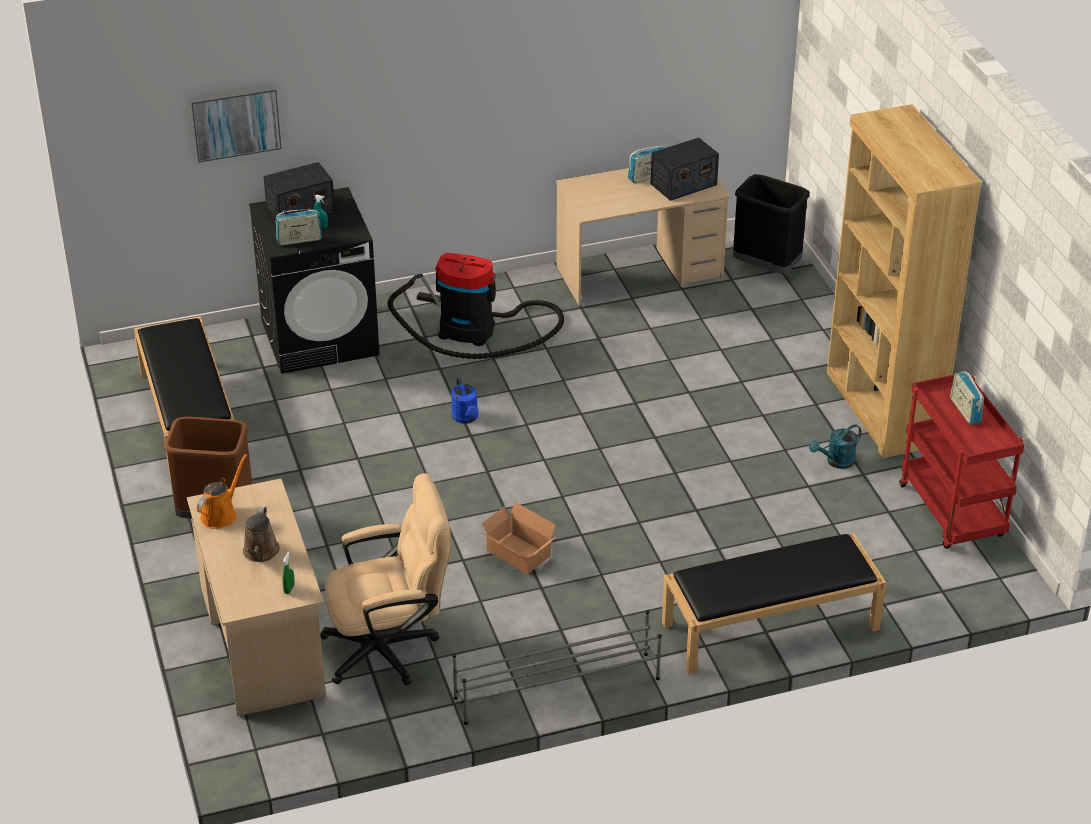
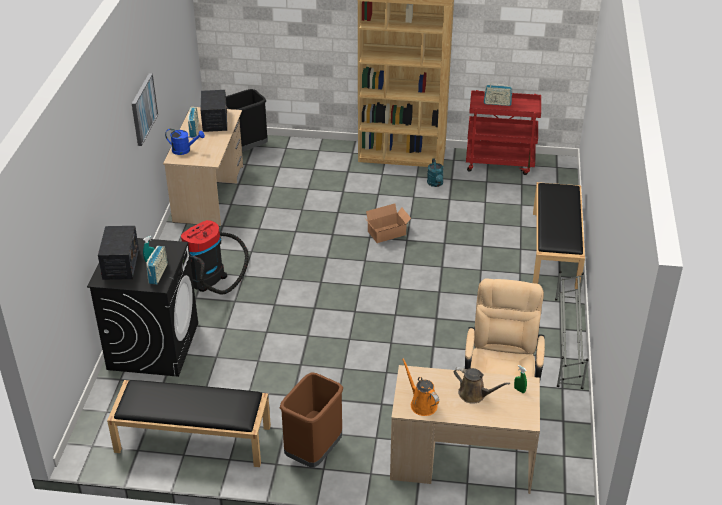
camera: 65 degrees left, 0 degrees up
picture [191,87,282,163] -> picture moved to [132,73,158,146]
blue watering can [451,377,479,424] -> blue watering can moved to [165,129,205,155]
cardboard box [480,502,557,574] -> cardboard box moved to [364,203,411,243]

